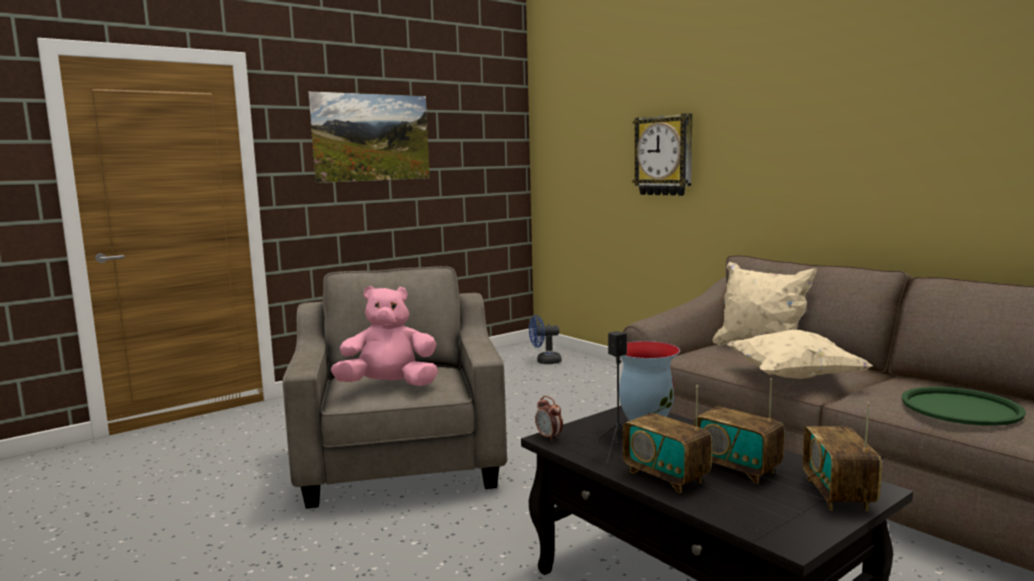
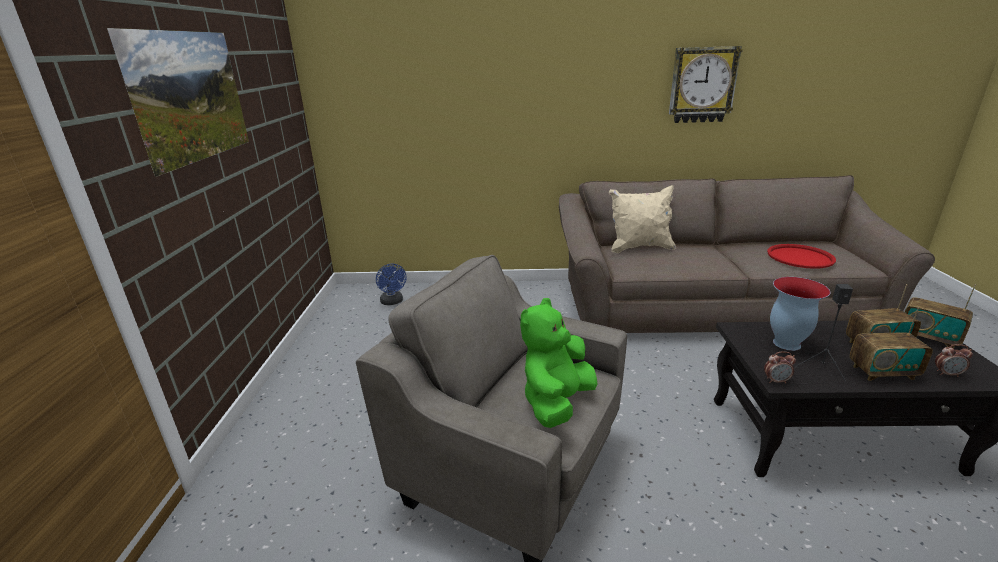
camera: 50 degrees left, 15 degrees up
pink plush toy [331,286,438,386] -> green plush toy [520,298,598,428]
blue fan [529,315,562,364] -> blue fan turned 60 degrees counterclockwise [376,264,407,305]
wall clock [633,113,692,196] -> wall clock moved to [669,46,743,123]
beige pillow [726,330,873,379] -> none
green tray [902,387,1026,426] -> red tray [767,244,836,269]
none -> alarm clock [935,344,973,377]

